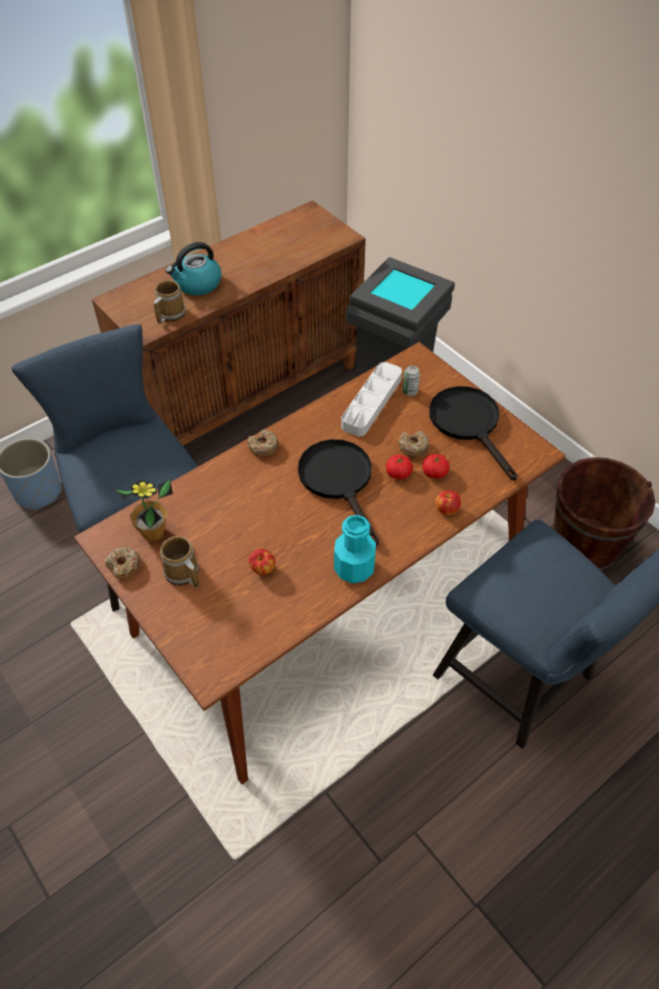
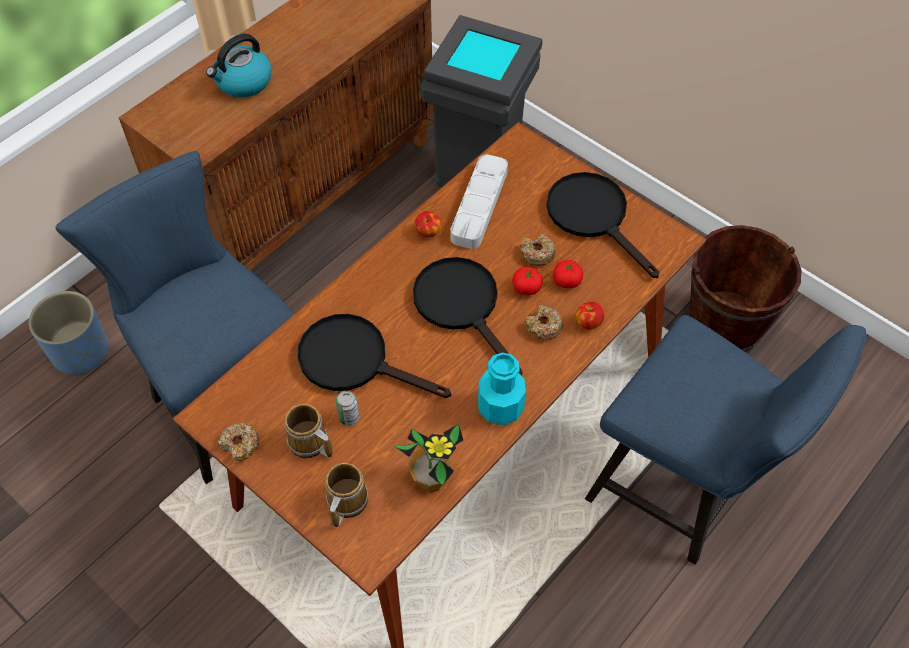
camera: 10 degrees left, 5 degrees up
potted plant [116,480,173,541] -> potted plant moved to [394,424,463,493]
mug [154,280,186,324] -> mug moved to [325,463,368,528]
donut [247,429,279,457] -> donut moved to [525,305,563,340]
apple [249,549,276,575] -> apple moved to [415,211,442,237]
can [402,365,420,396] -> can moved to [336,391,360,426]
none -> black frying pan [298,314,451,398]

